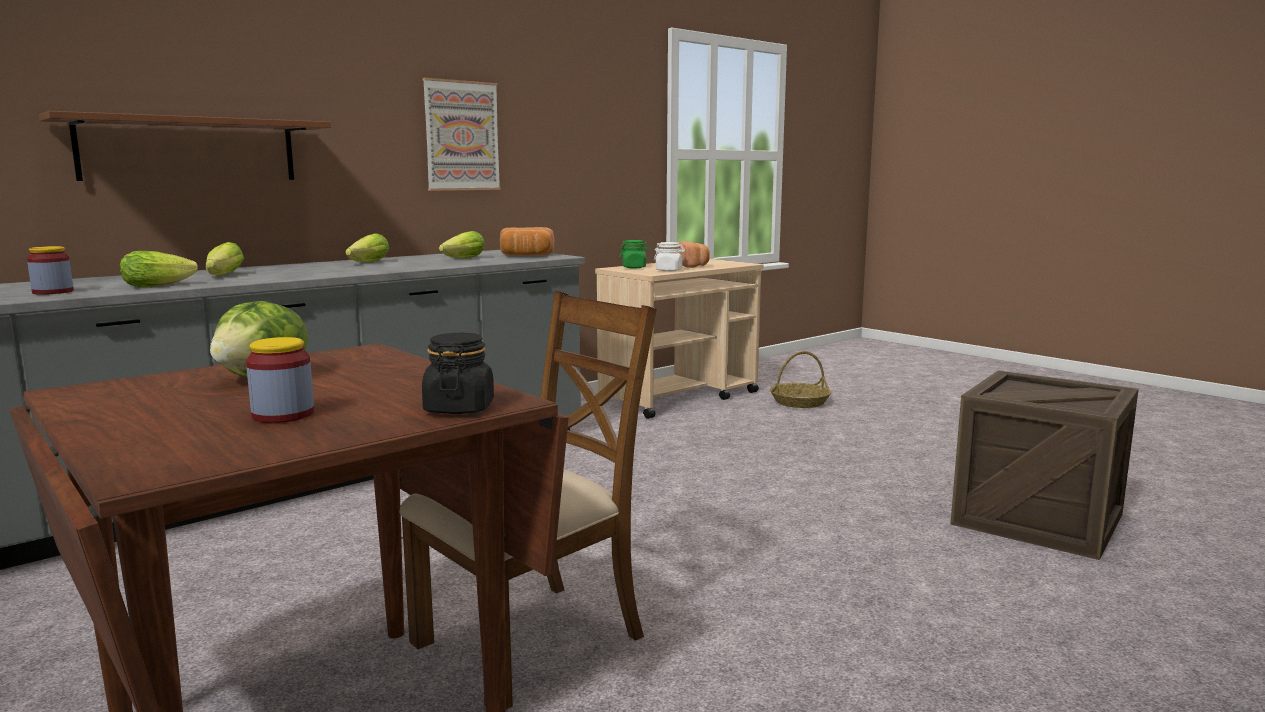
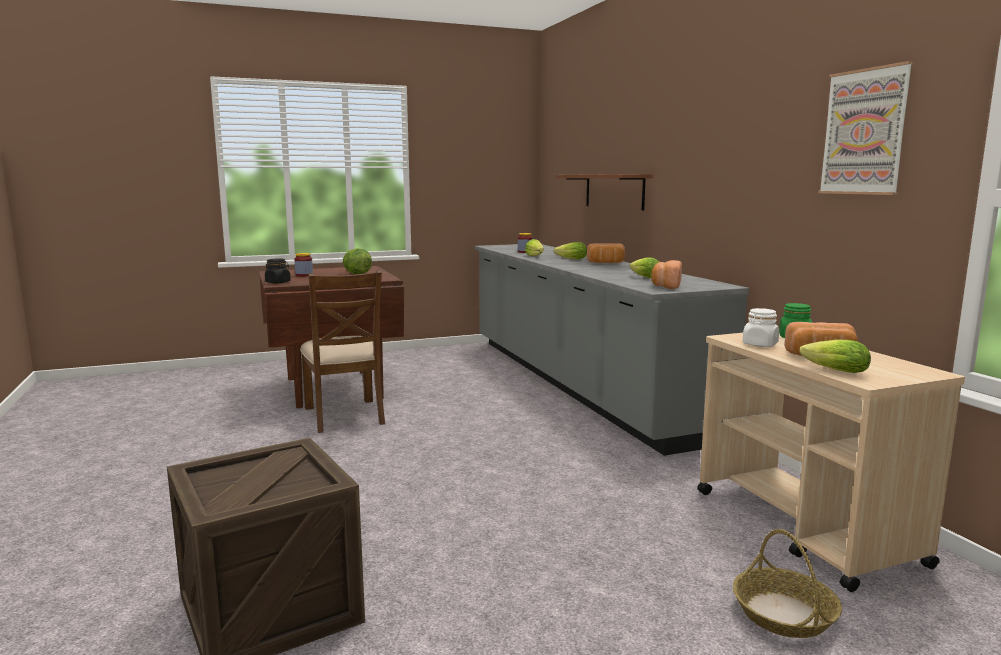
camera: 110 degrees right, 0 degrees up
lettuce [345,234,389,262] -> lettuce moved to [799,339,871,373]
picture [422,78,501,191] -> picture moved to [818,61,914,195]
none -> bread [587,243,625,263]

